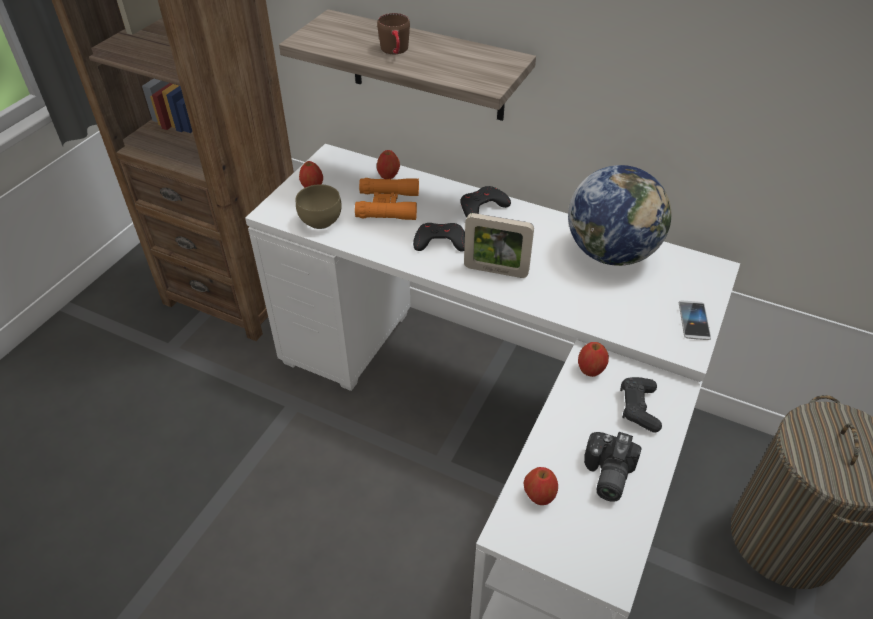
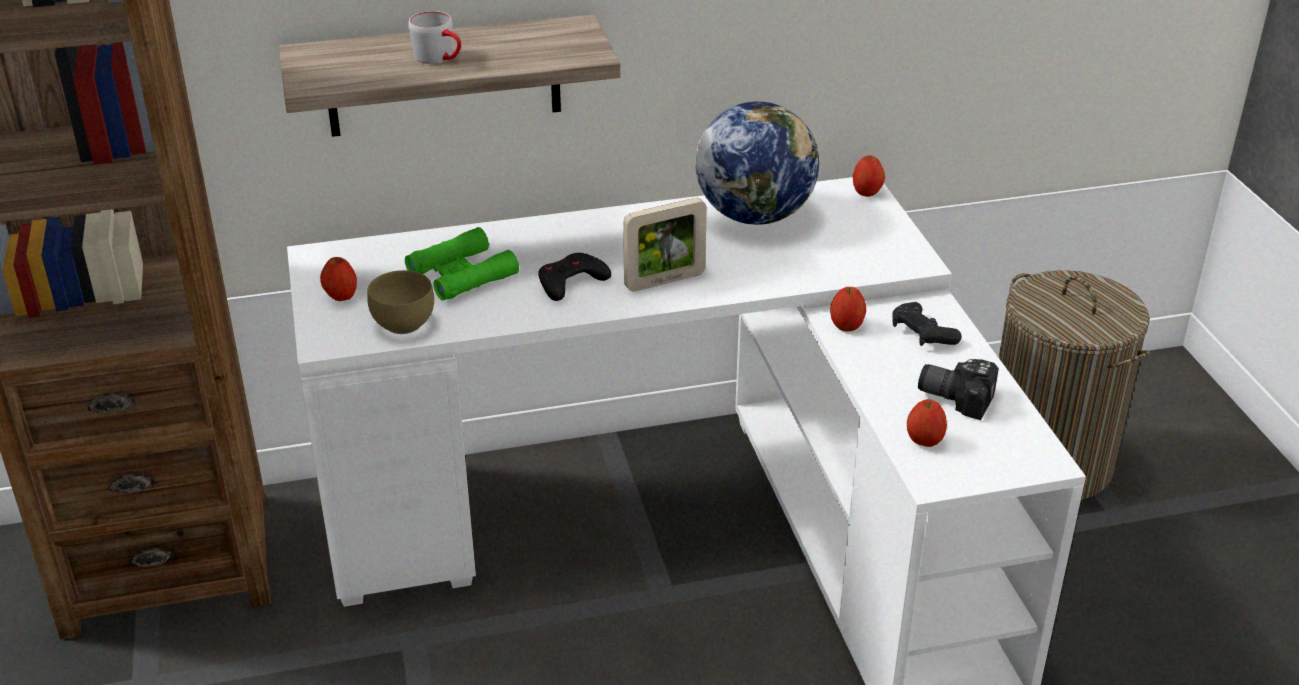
camera: 40 degrees left, 10 degrees down
orange binoculars [355,178,419,220] -> green binoculars [405,227,519,301]
brown mug [377,13,410,54] -> grey mug [408,11,461,64]
apple [377,150,400,179] -> apple moved to [853,155,885,197]
black game controller [460,186,511,217] -> none
camera [584,432,642,502] -> camera turned 135 degrees clockwise [918,359,999,420]
phone [679,301,711,340] -> none

